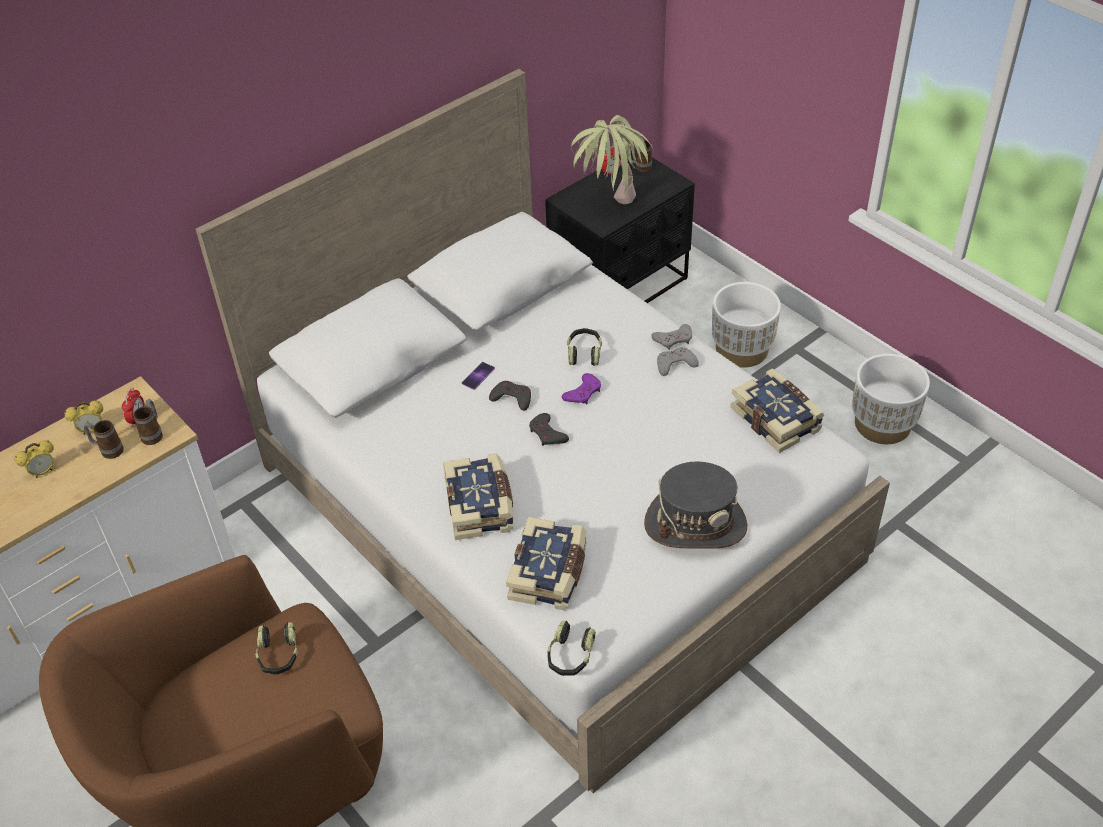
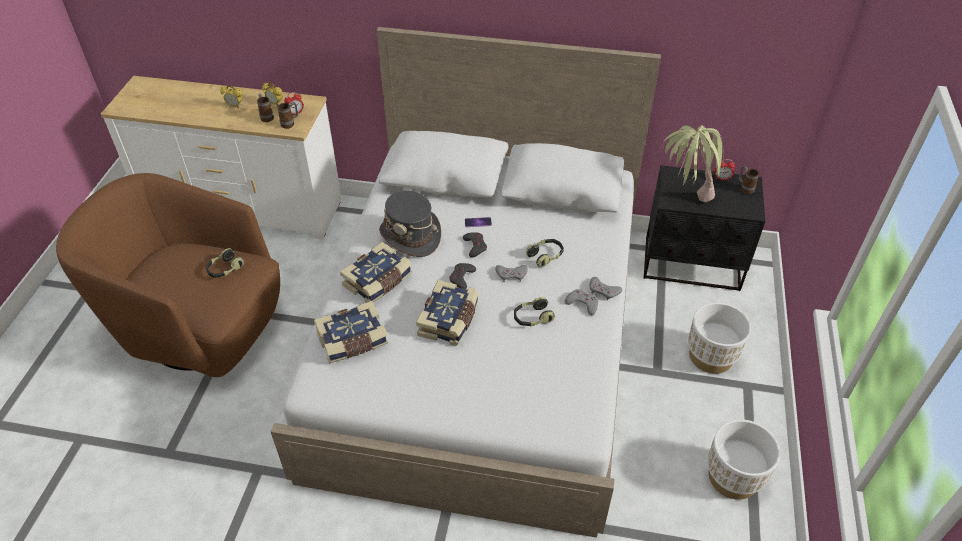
camera: 50 degrees right, 0 degrees up
headphones [547,620,596,676] -> headphones moved to [514,297,555,327]
purple game controller [562,373,601,405] -> grey game controller [495,265,528,282]
grey hat [644,461,747,549] -> grey hat moved to [379,191,441,257]
book [730,368,825,453] -> book moved to [416,280,478,346]

